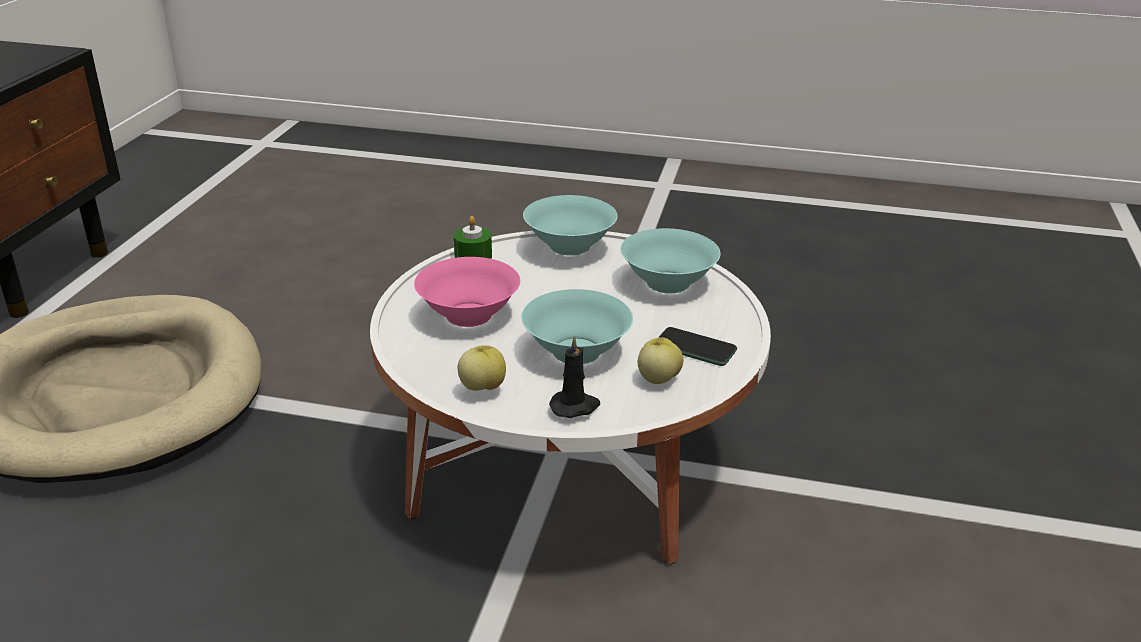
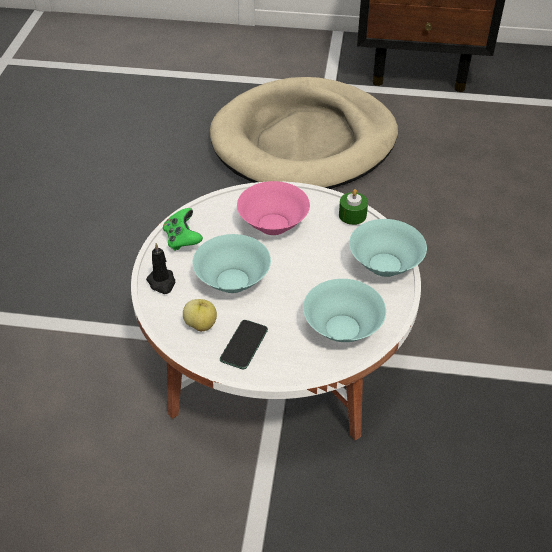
camera: 85 degrees right, 15 degrees up
apple [458,345,506,391] -> green game controller [163,208,203,251]

